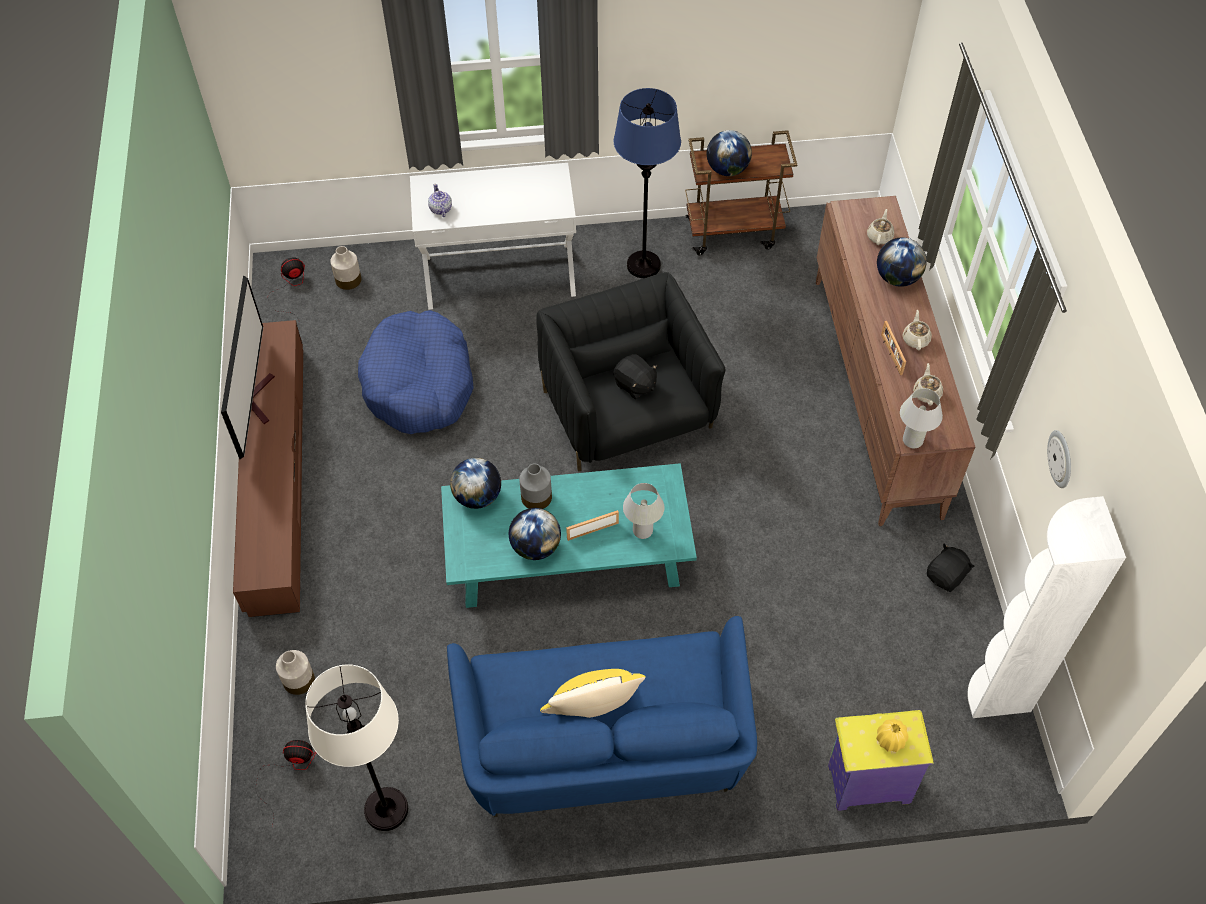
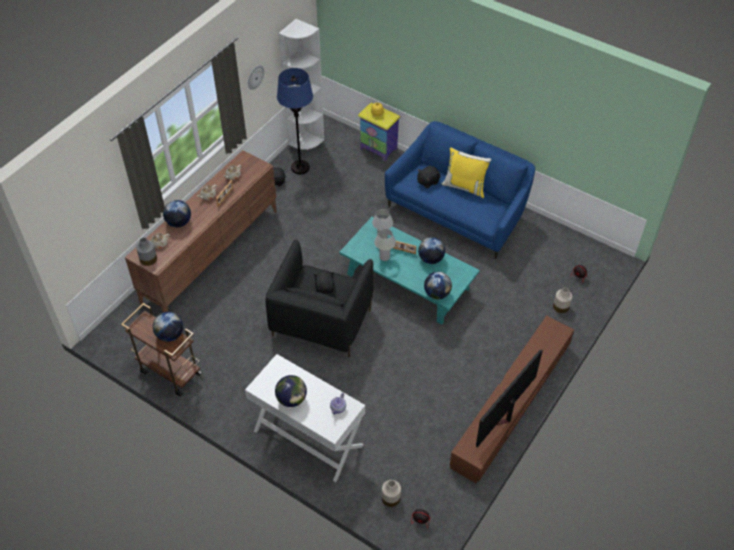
camera: 140 degrees left, 5 degrees down
white floor lamp [305,664,408,831] -> none
blue dog bed [358,310,474,434] -> none
grey vase [519,463,552,509] -> grey vase moved to [136,238,157,266]
blue floor lamp [613,88,681,278] -> blue floor lamp moved to [277,68,313,174]
white table lamp [900,388,943,448] -> white table lamp moved to [374,229,396,261]
none -> globe [275,375,307,407]
none -> black plush toy [417,166,440,188]

